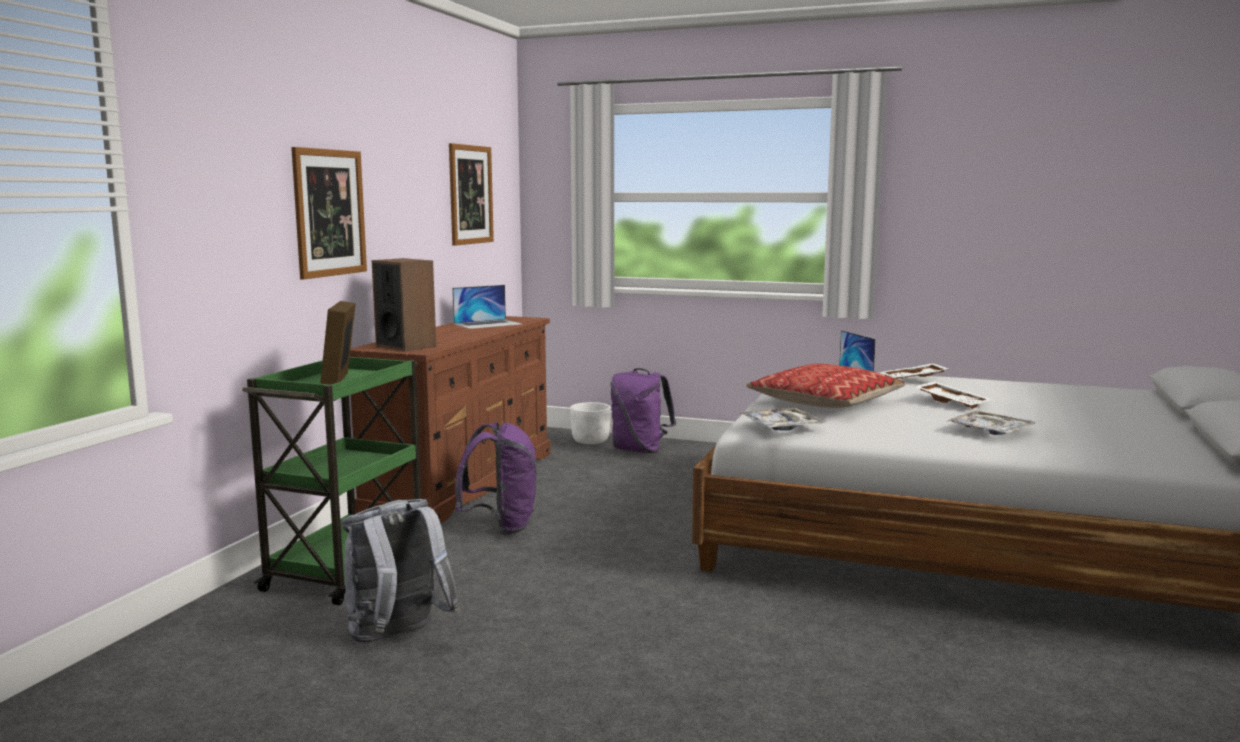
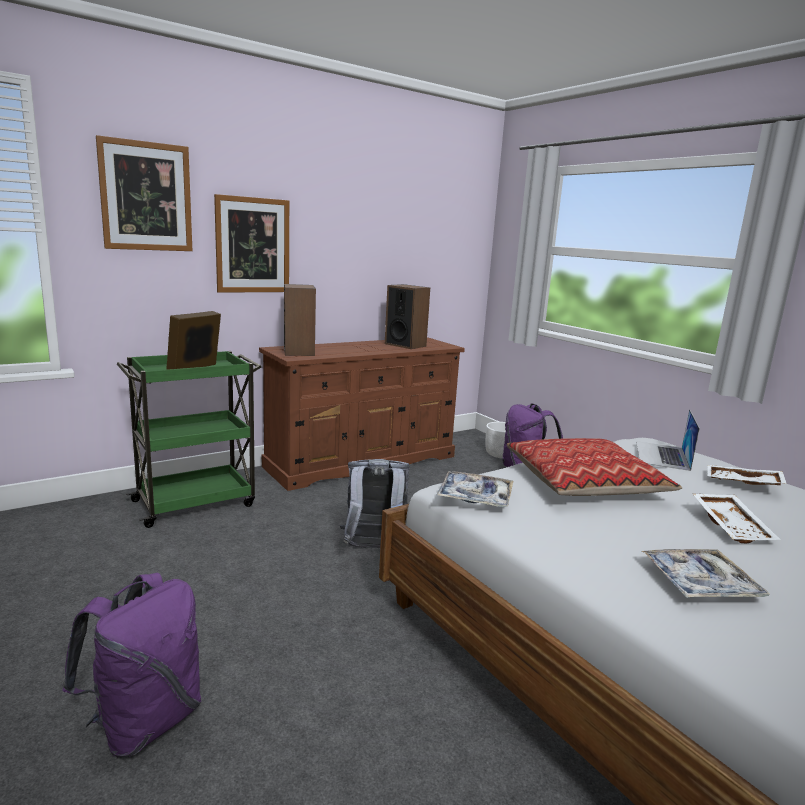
camera: 35 degrees right, 5 degrees up
grey backpack [342,499,460,642] -> grey backpack moved to [340,459,410,548]
picture [449,143,494,246] -> picture moved to [96,135,192,251]
laptop [452,285,522,329] -> speaker [385,284,430,349]
purple backpack [455,422,537,535] -> purple backpack moved to [62,573,201,758]

